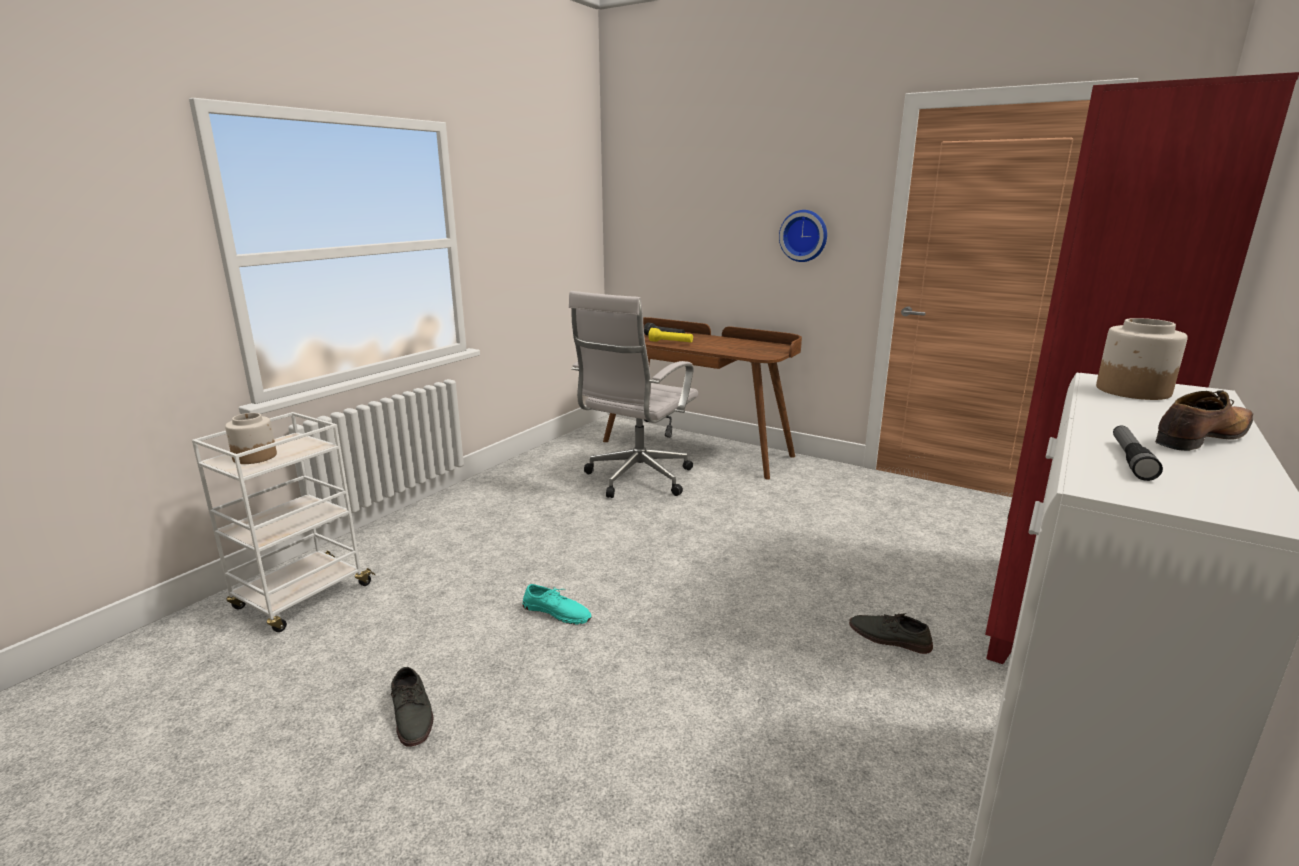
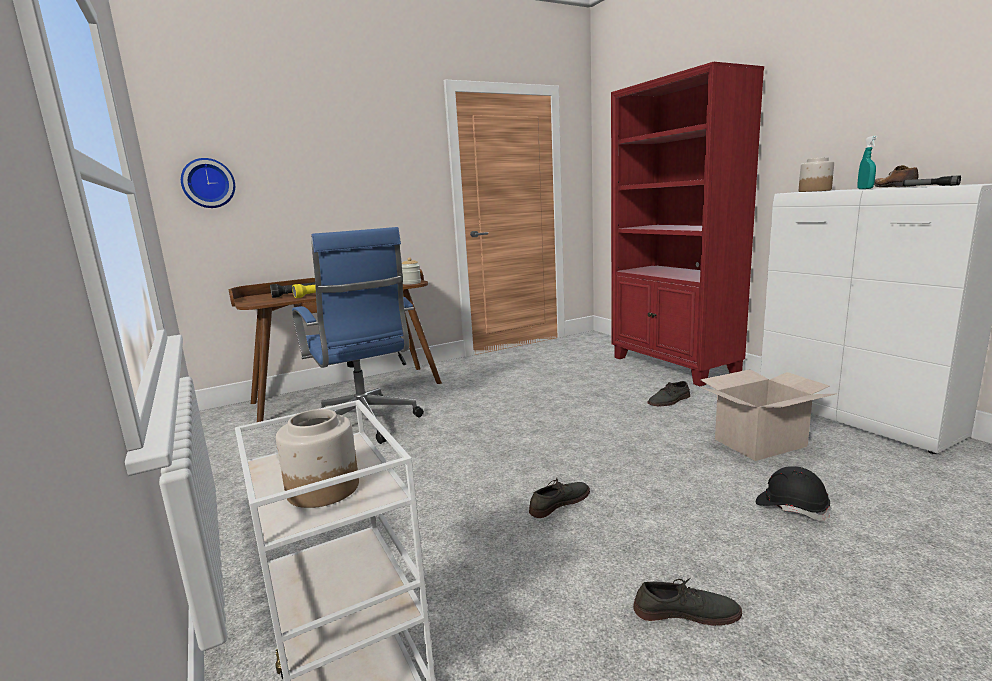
camera: 60 degrees left, 5 degrees down
turquoise shoe [522,584,591,624] -> grey shoe [529,478,590,518]
white office chair [569,291,698,498] -> blue office chair [292,227,424,444]
wall clock [779,210,827,262] -> wall clock moved to [181,158,235,208]
none -> jar [402,258,421,285]
none -> cardboard box [700,369,835,461]
none -> black hard hat [756,466,830,521]
none -> turquoise spray bottle [857,136,877,189]

